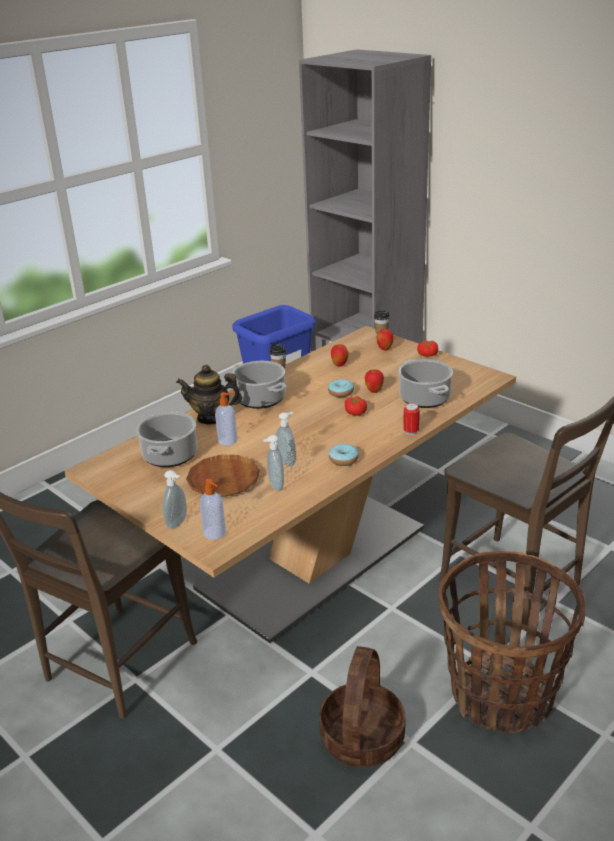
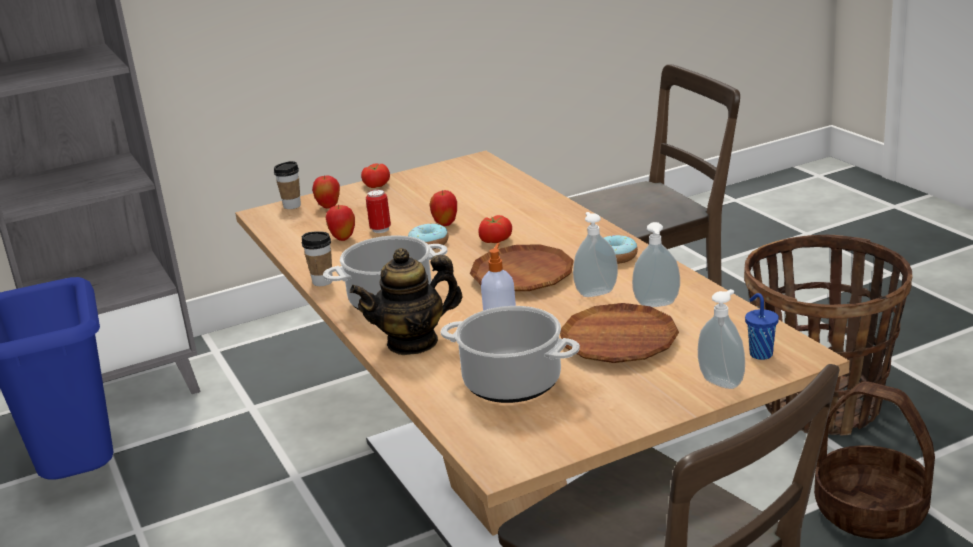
camera: 70 degrees left, 5 degrees down
teapot [176,365,242,425] -> teapot turned 45 degrees clockwise [350,248,462,355]
soap dispenser [200,479,226,540] -> blue cup [745,293,779,360]
cooking pot [398,359,453,408] -> none
can [403,403,420,435] -> can moved to [366,189,391,233]
none -> brown plate [470,244,574,291]

